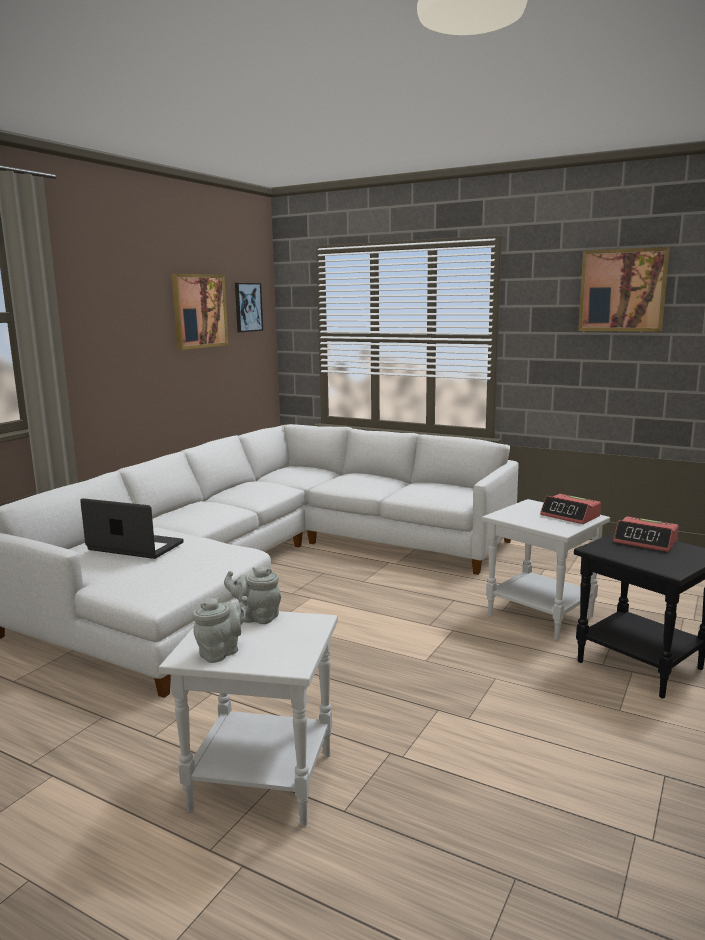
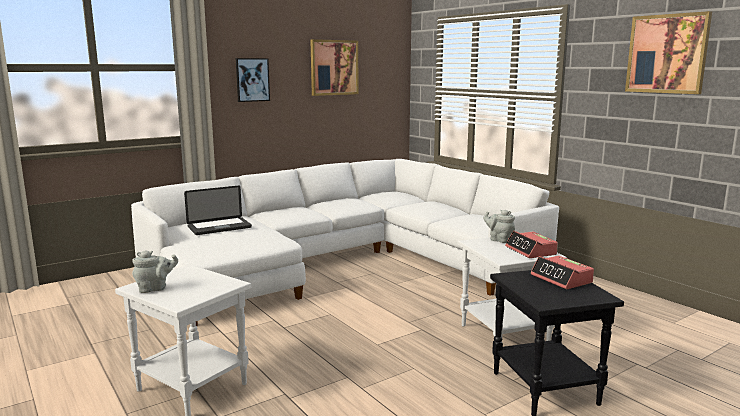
camera: 25 degrees right, 0 degrees up
laptop [80,498,184,559] -> laptop turned 105 degrees clockwise [184,186,252,235]
grey teapot [224,567,281,624] -> grey teapot moved to [483,210,515,243]
picture [235,283,263,332] -> picture moved to [236,58,270,102]

